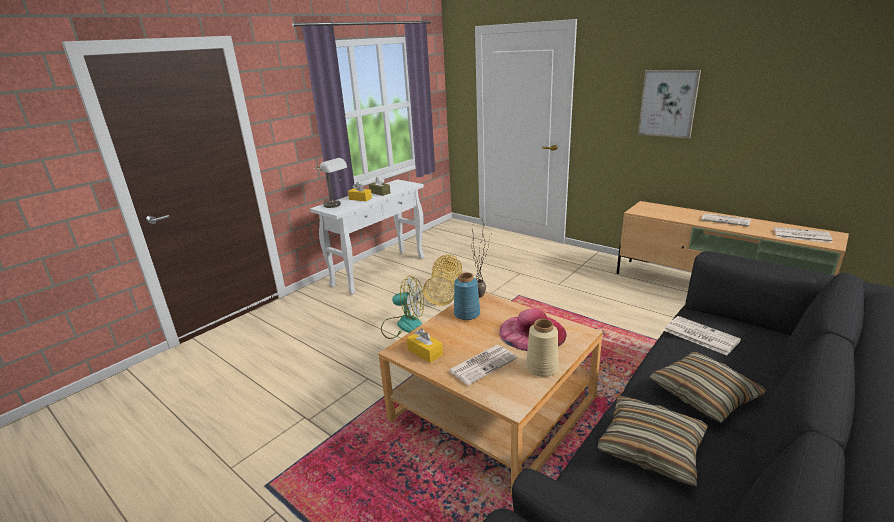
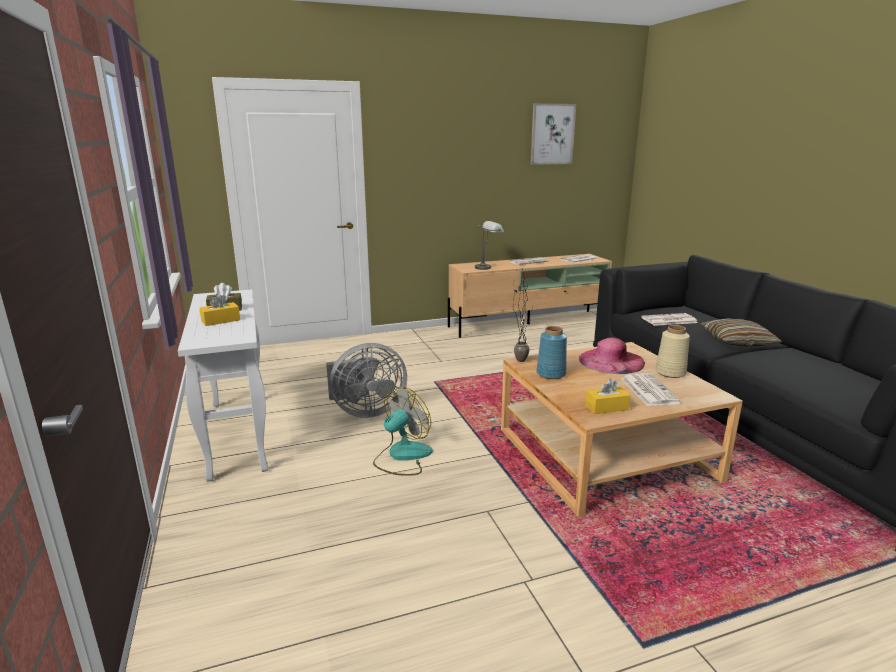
camera: 60 degrees left, 5 degrees down
grey table lamp [314,158,347,208] -> grey table lamp moved to [475,221,504,270]
basket [423,254,462,306] -> grey fan [326,343,407,418]
pillow [598,396,708,487] -> none
picture [638,70,701,138] -> picture moved to [530,103,576,165]

